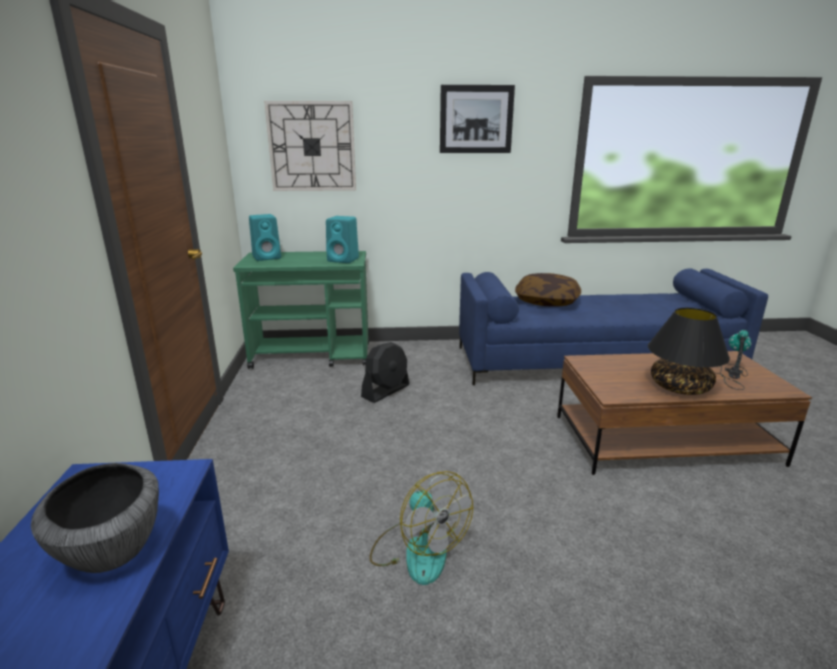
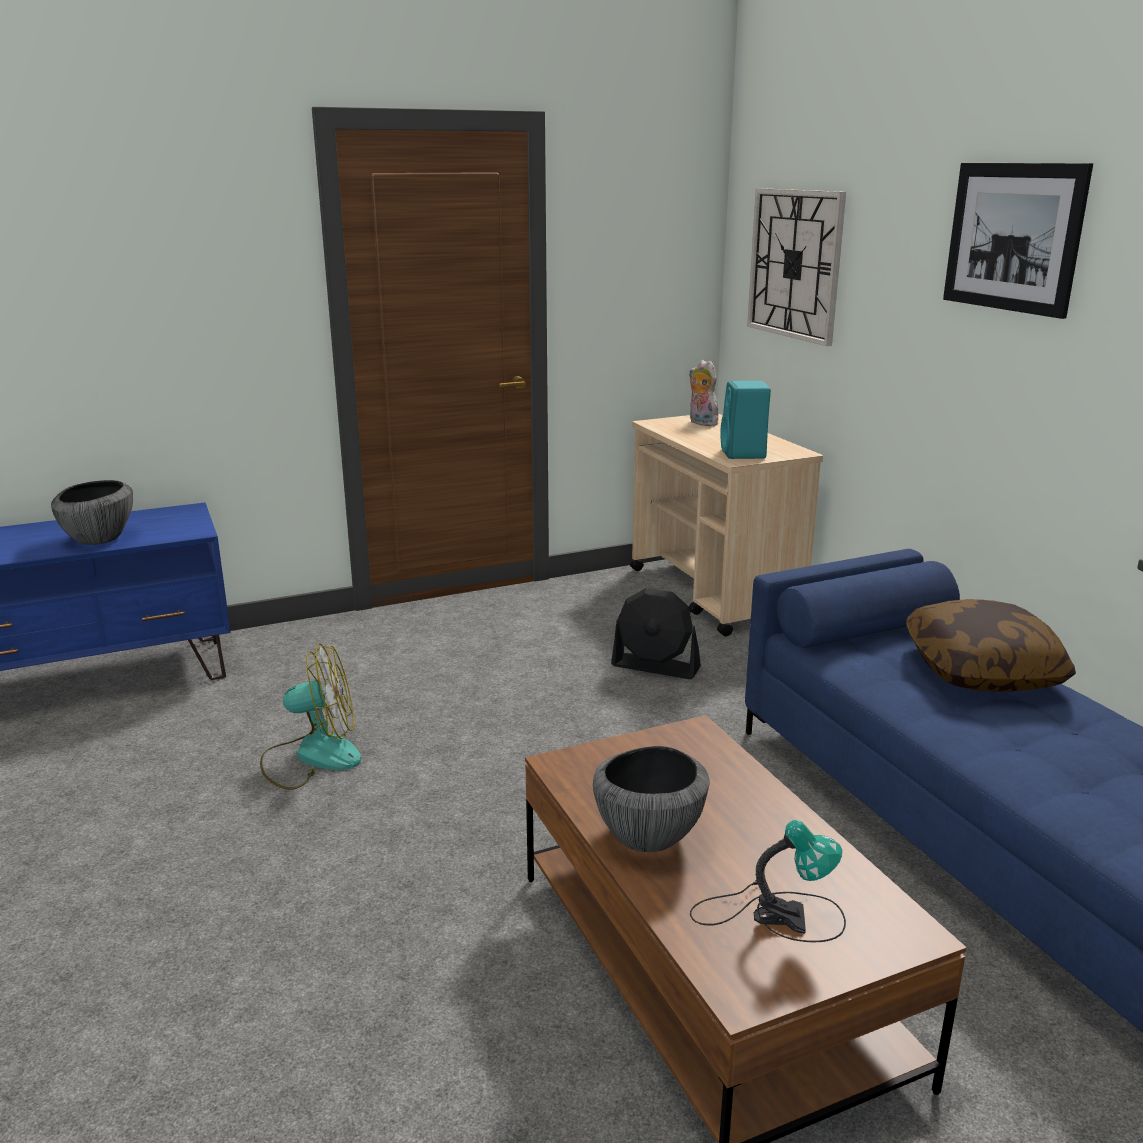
camera: 70 degrees right, 0 degrees up
green cart [233,251,369,369] -> beige cart [630,413,823,637]
turquoise speaker [249,214,281,261] -> plush toy [689,360,718,426]
fan [370,471,473,585] -> fan turned 135 degrees counterclockwise [260,643,362,790]
black table lamp [648,308,730,395] -> bowl [593,746,709,852]

